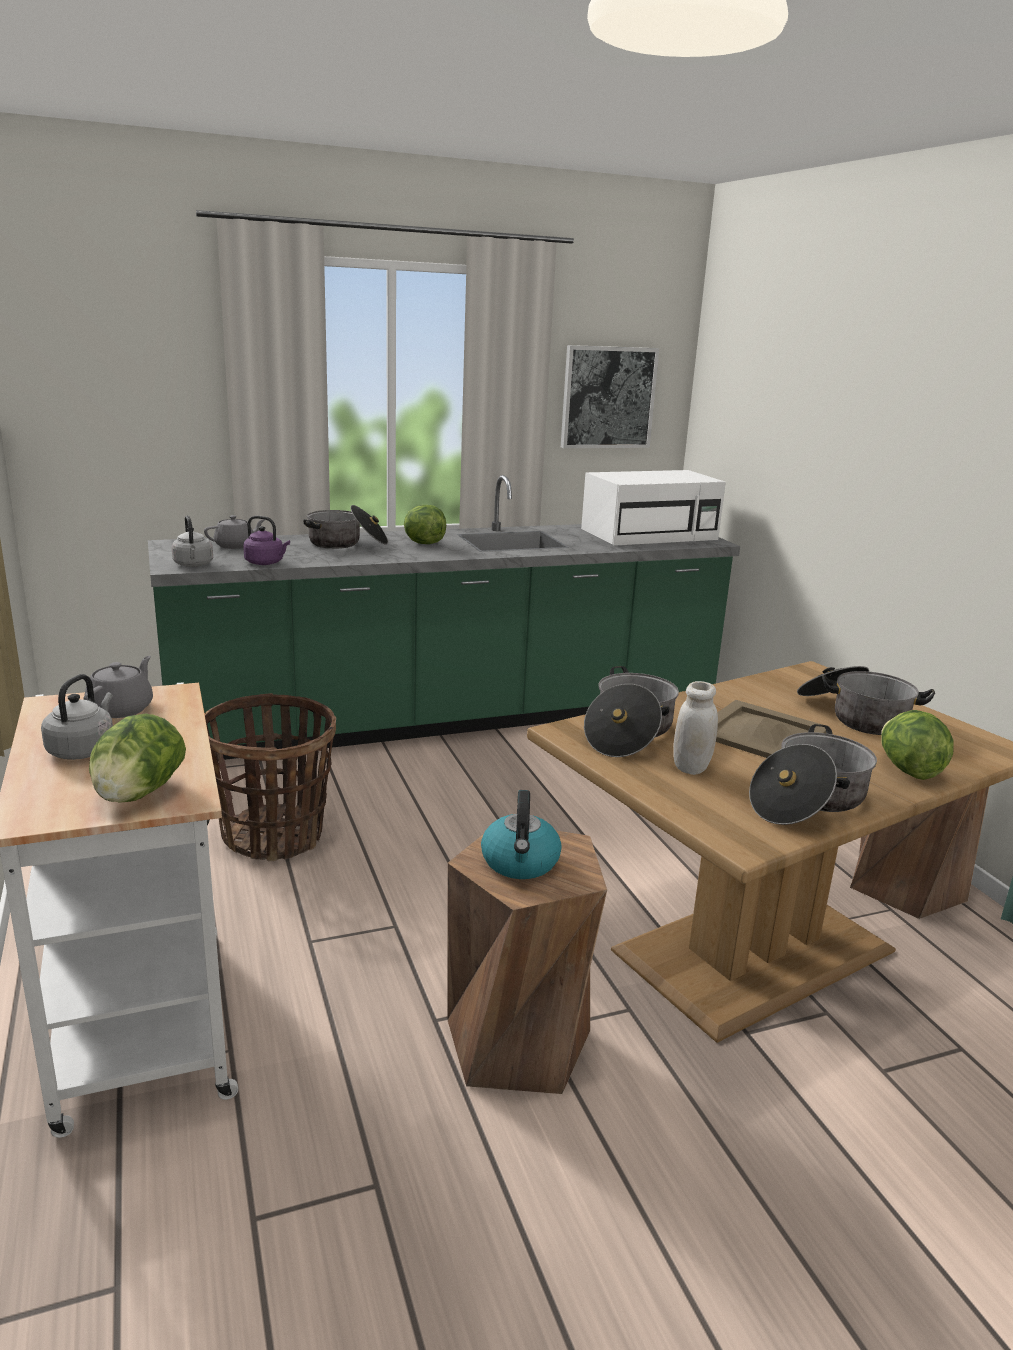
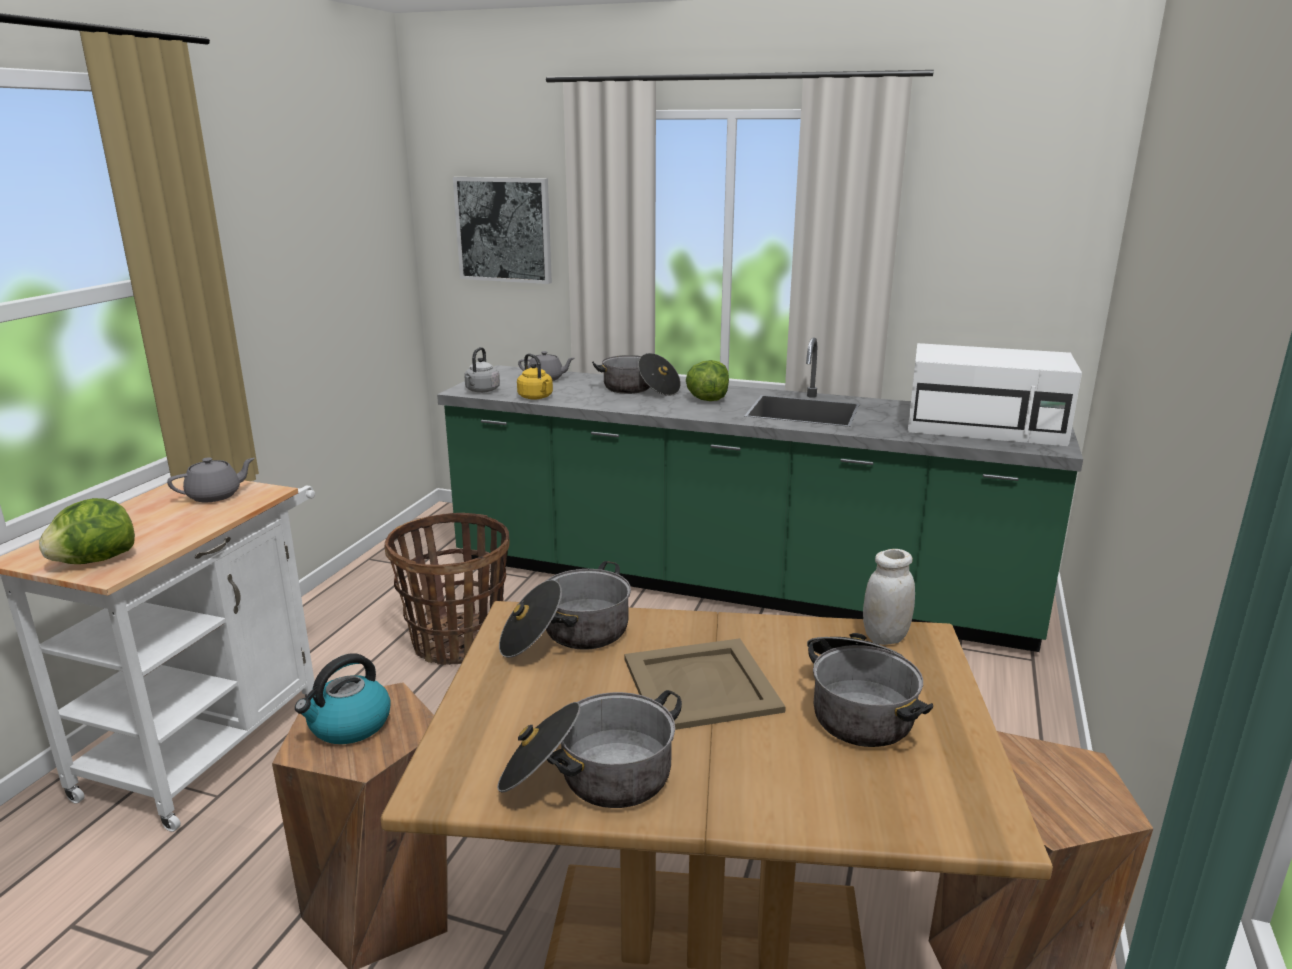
camera: 40 degrees right, 0 degrees up
grey kettle [41,674,113,760] -> none
purple kettle [243,516,290,565] -> yellow kettle [517,353,553,400]
picture [561,345,659,448] -> picture moved to [453,177,552,284]
white jar [673,681,718,775] -> white jar moved to [863,549,915,645]
lettuce [881,710,954,780] -> none

